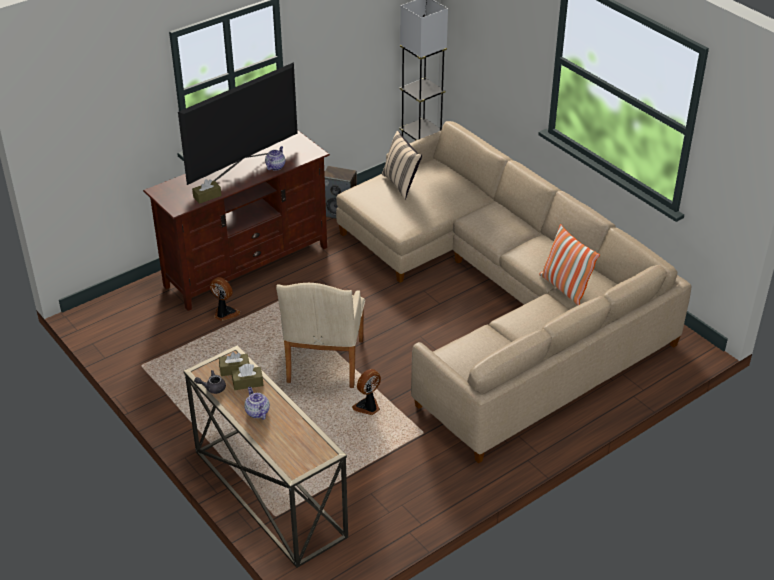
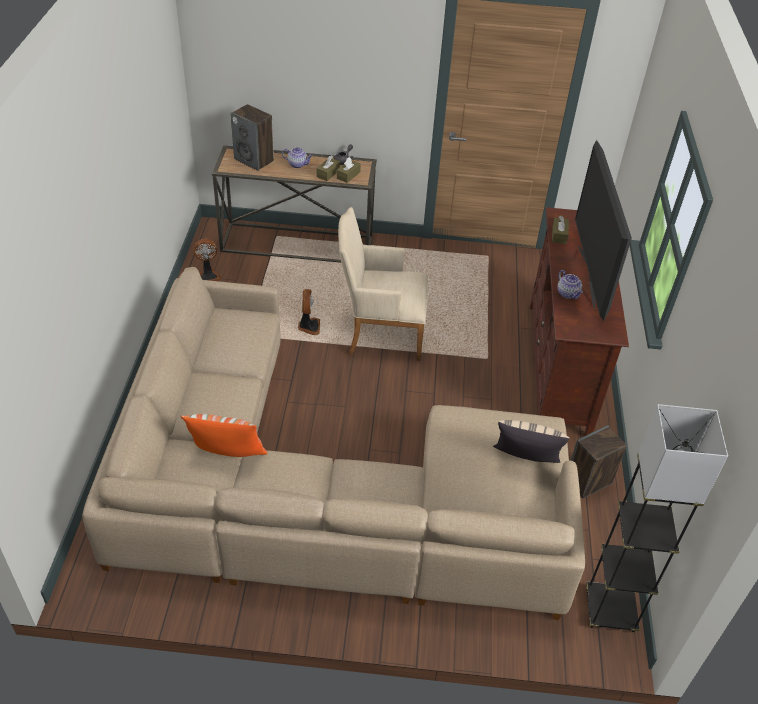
camera: 130 degrees right, 5 degrees up
fan [210,277,240,321] -> fan moved to [193,239,222,281]
beige armchair [276,283,365,388] -> beige armchair turned 45 degrees counterclockwise [338,207,428,361]
none -> speaker [231,104,274,171]

